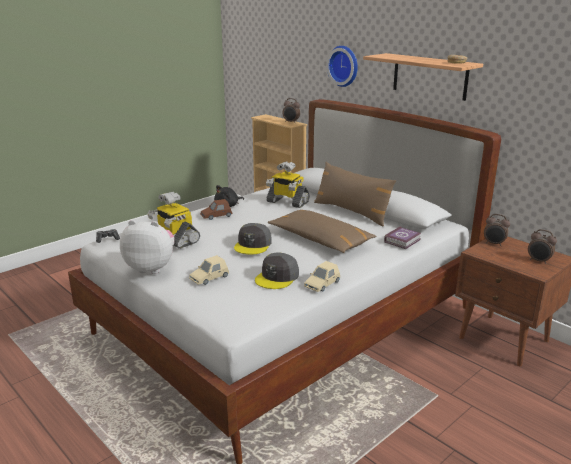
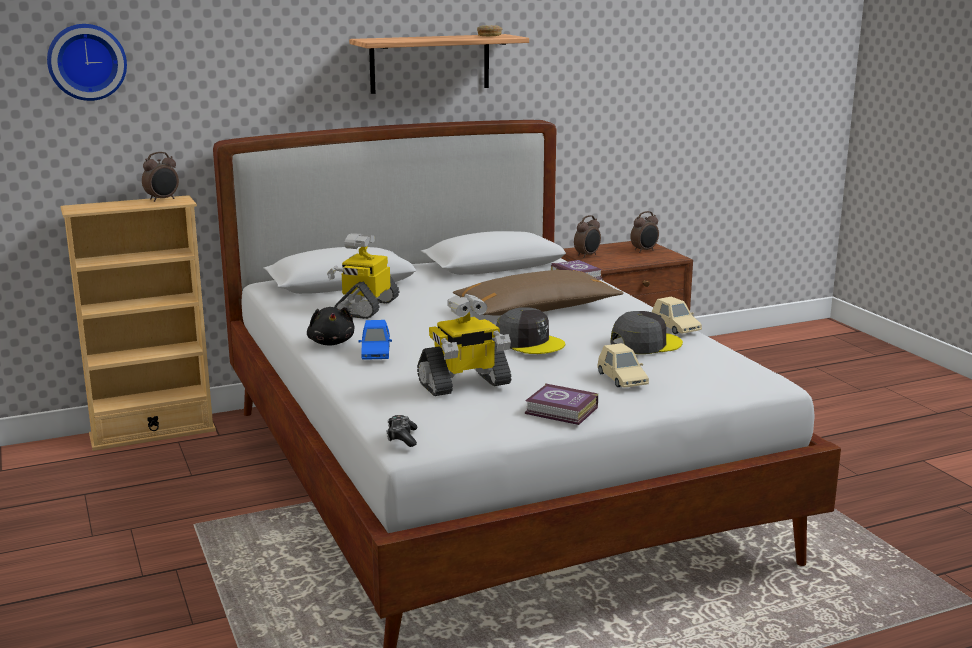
camera: 70 degrees left, 5 degrees down
plush toy [120,220,174,274] -> book [525,383,598,425]
brown toy car [200,199,232,220] -> blue toy car [358,320,392,360]
grey cap [255,252,299,289] -> grey cap turned 75 degrees counterclockwise [610,311,683,354]
toy robot [266,162,309,208] -> toy robot turned 150 degrees clockwise [327,233,399,319]
brown pillow [314,162,396,227] -> none
wall clock [326,46,358,87] -> wall clock moved to [47,24,127,101]

